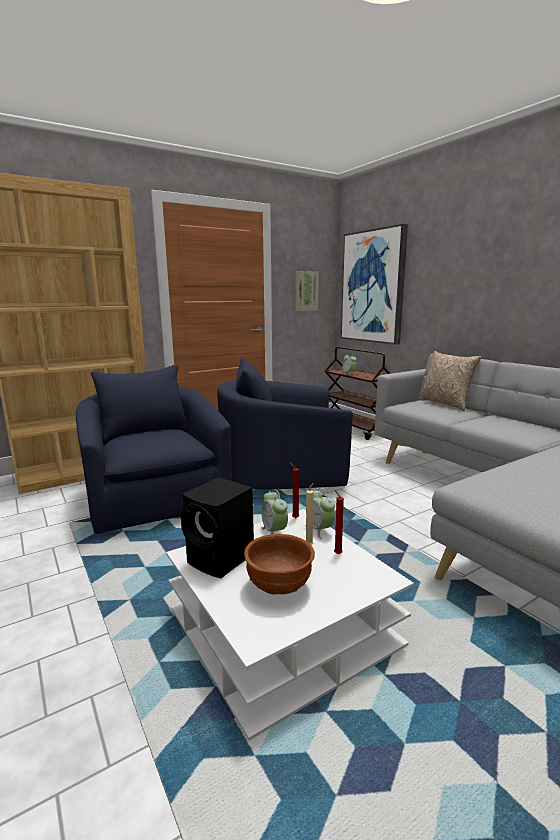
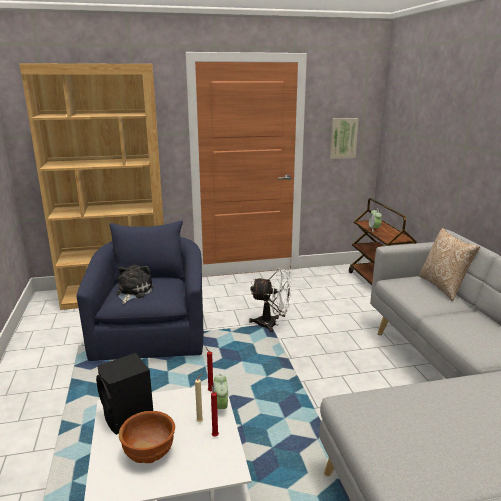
camera: 20 degrees right, 5 degrees up
blue armchair [217,358,353,489] -> white fan [249,268,292,332]
alarm clock [261,489,288,534] -> none
picture [341,224,408,345] -> none
none -> plush toy [116,265,153,304]

